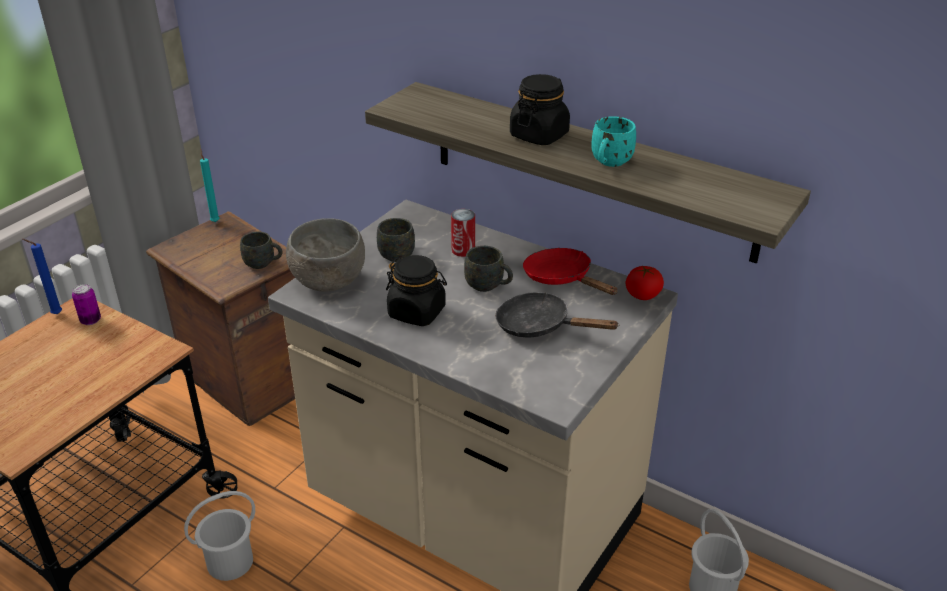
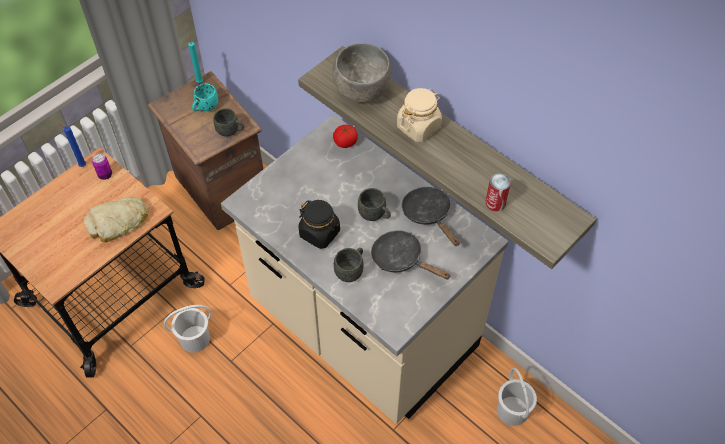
camera: 10 degrees right, 20 degrees up
grey bowl [286,218,365,292] -> grey bowl moved to [332,43,392,102]
grey mug [377,218,415,262] -> grey mug moved to [334,248,364,282]
can [451,209,475,257] -> can moved to [485,173,511,212]
black jar [510,74,570,145] -> beige jar [397,88,442,142]
red frying pan [523,248,618,295] -> black frying pan [402,187,459,246]
turquoise mug [592,116,636,167] -> turquoise mug moved to [192,84,218,111]
tomato [625,265,664,300] -> tomato moved to [333,125,358,148]
none -> bread [83,197,148,243]

